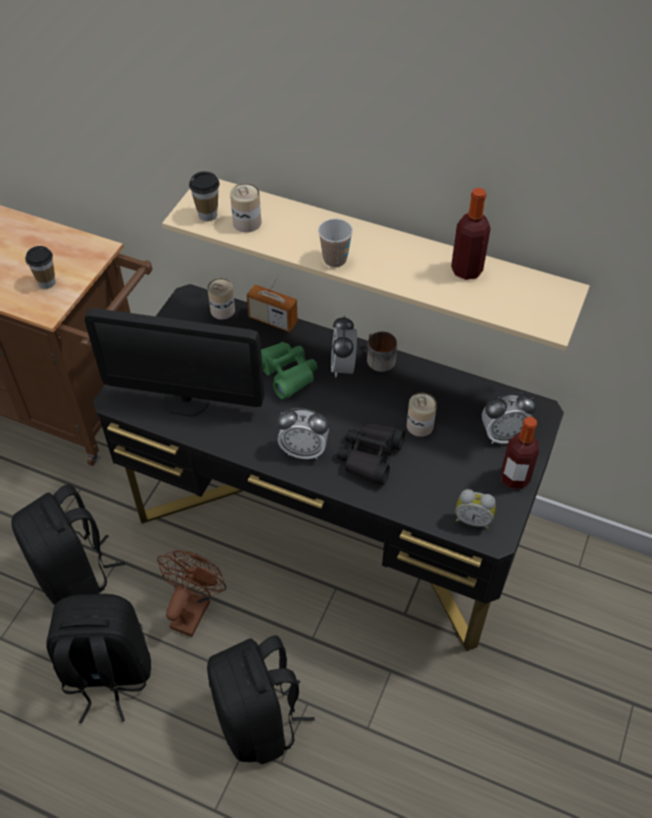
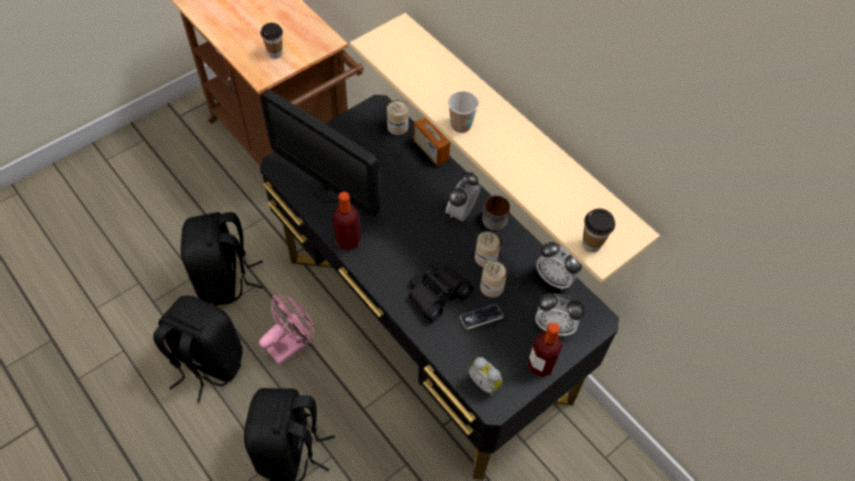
camera: 25 degrees right, 5 degrees up
brown fan [157,550,227,637] -> pink fan [259,295,314,365]
cup [189,171,219,221] -> cup moved to [582,209,615,252]
can [230,183,261,232] -> can moved to [475,231,501,267]
green binoculars [261,342,318,399] -> none
alarm clock [277,408,329,459] -> alarm clock moved to [536,242,582,290]
bottle [451,188,491,280] -> bottle moved to [333,192,361,250]
none -> phone [460,304,503,329]

